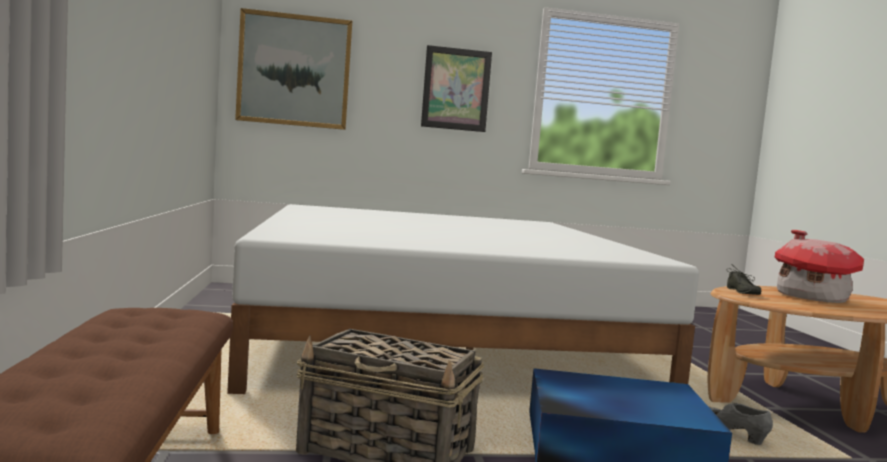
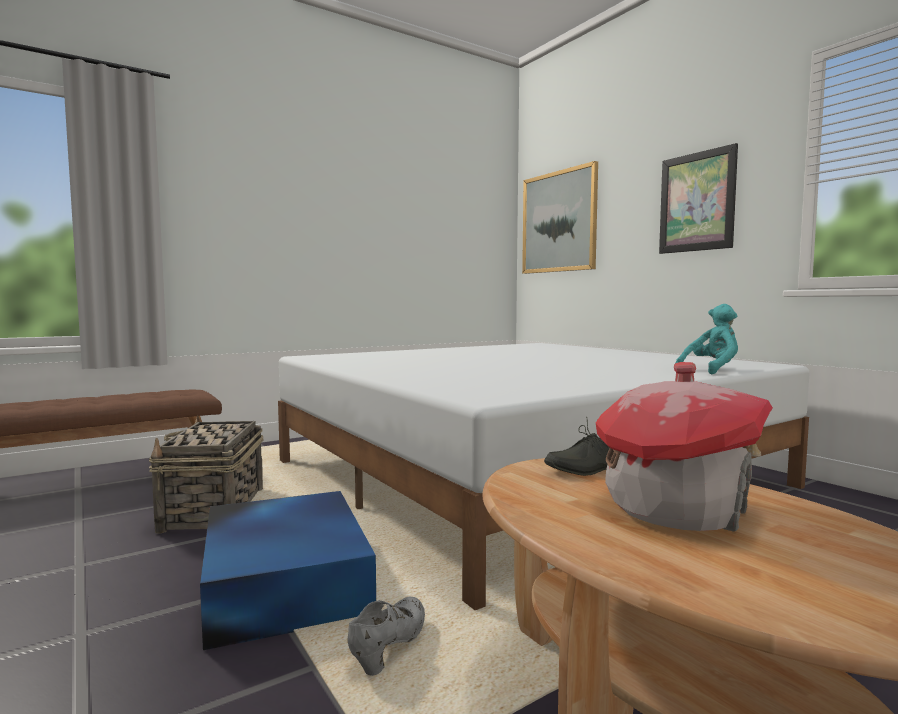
camera: 65 degrees right, 0 degrees up
none -> turquoise plush toy [676,304,738,374]

